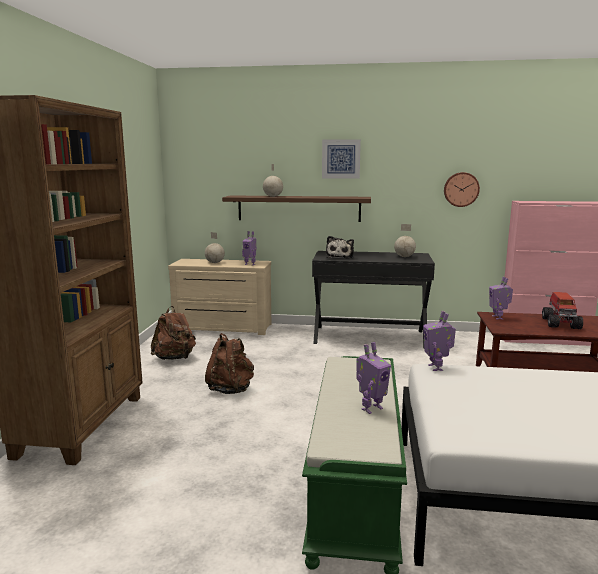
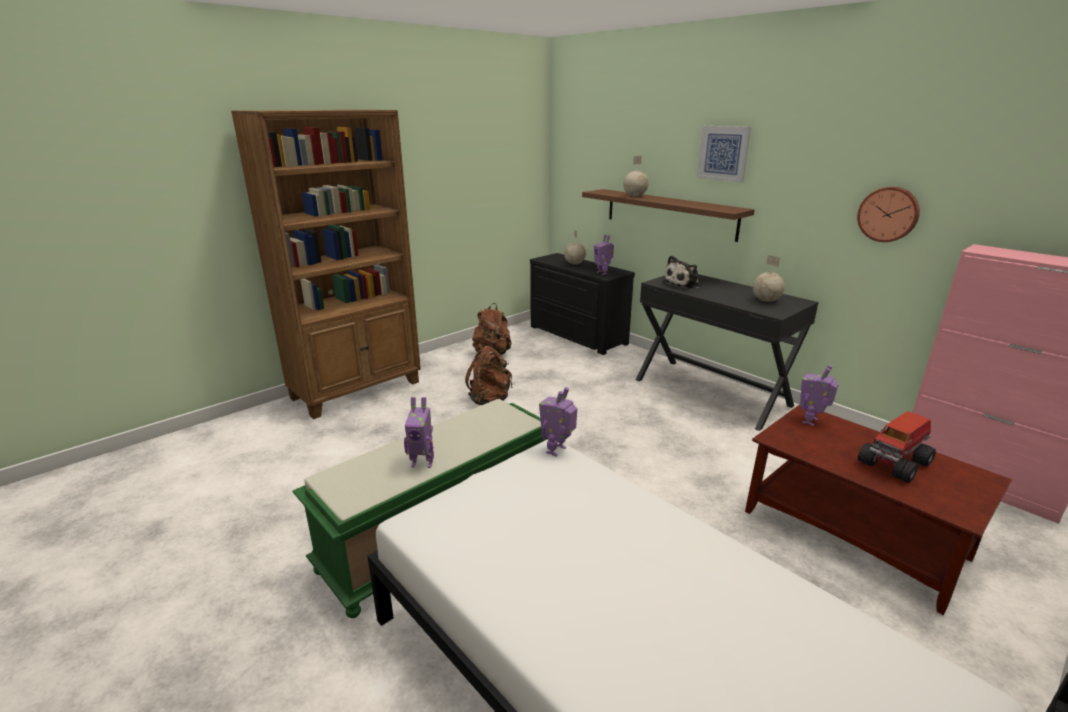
camera: 40 degrees right, 10 degrees up
beige dresser [168,259,271,335] -> black dresser [530,253,635,355]

